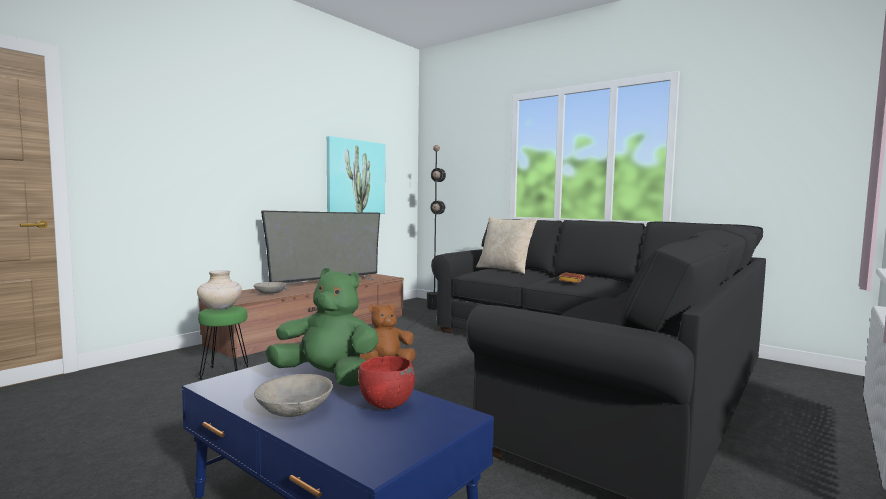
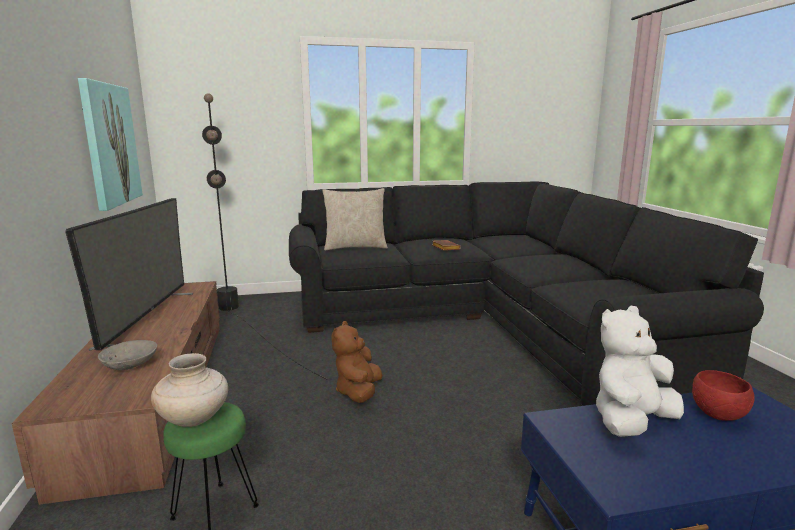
camera: 50 degrees left, 10 degrees up
grey bowl [254,374,333,417] -> none
green plush toy [266,268,379,387] -> white plush toy [596,306,684,437]

